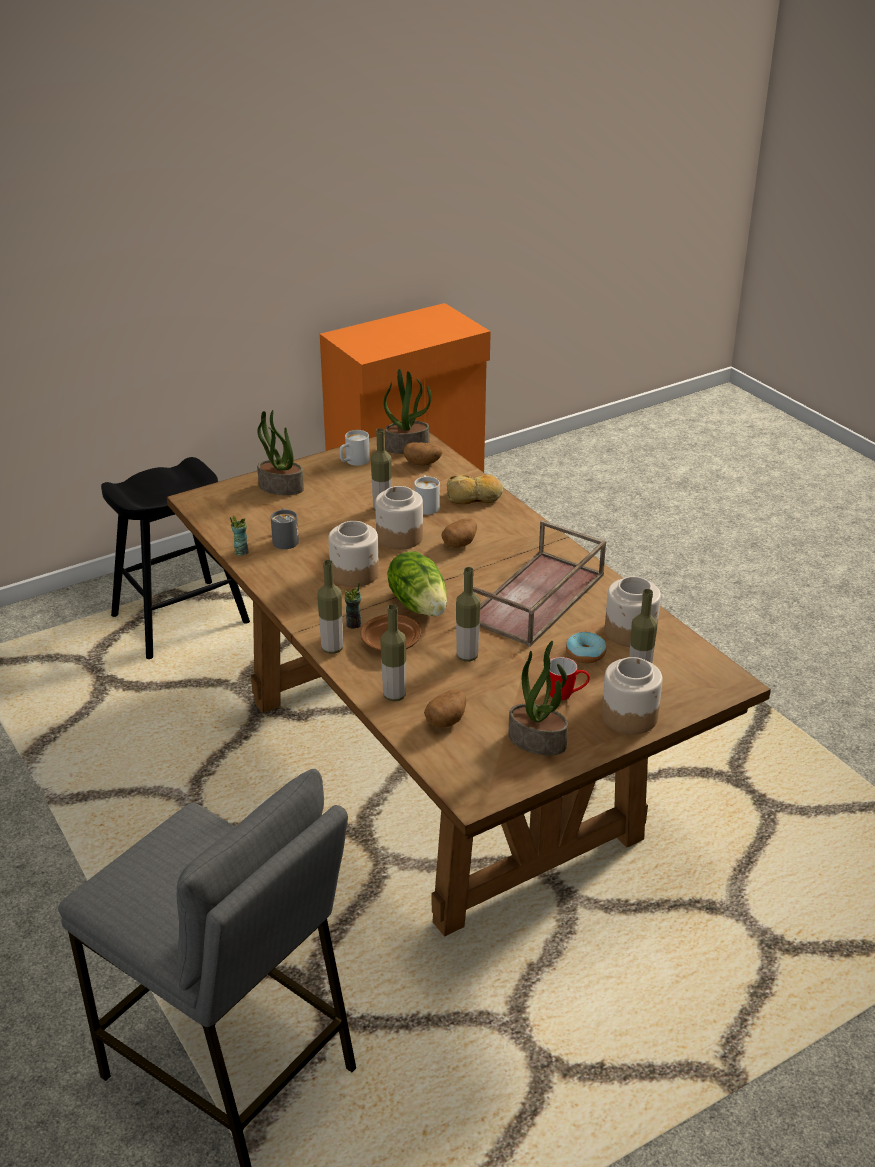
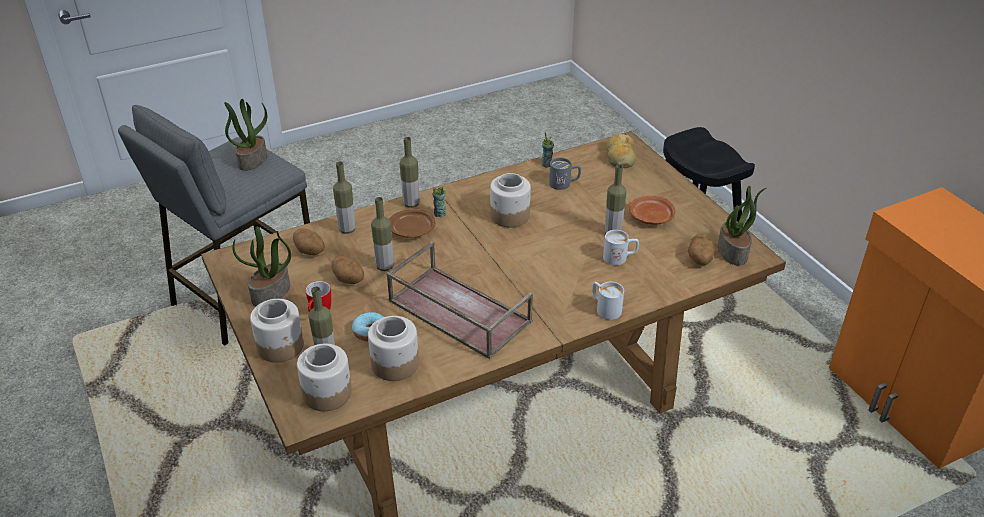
camera: 95 degrees right, 5 degrees up
potted plant [257,410,304,495] -> potted plant moved to [224,99,267,171]
white mug [340,430,370,466] -> white mug moved to [592,282,624,320]
jar [375,486,423,550] -> jar moved to [297,344,352,411]
lettuce [387,551,447,616] -> none
potato [441,518,477,548] -> potato moved to [332,256,364,284]
bread [447,474,503,504] -> bread moved to [607,133,636,168]
none -> brown plate [629,196,676,225]

